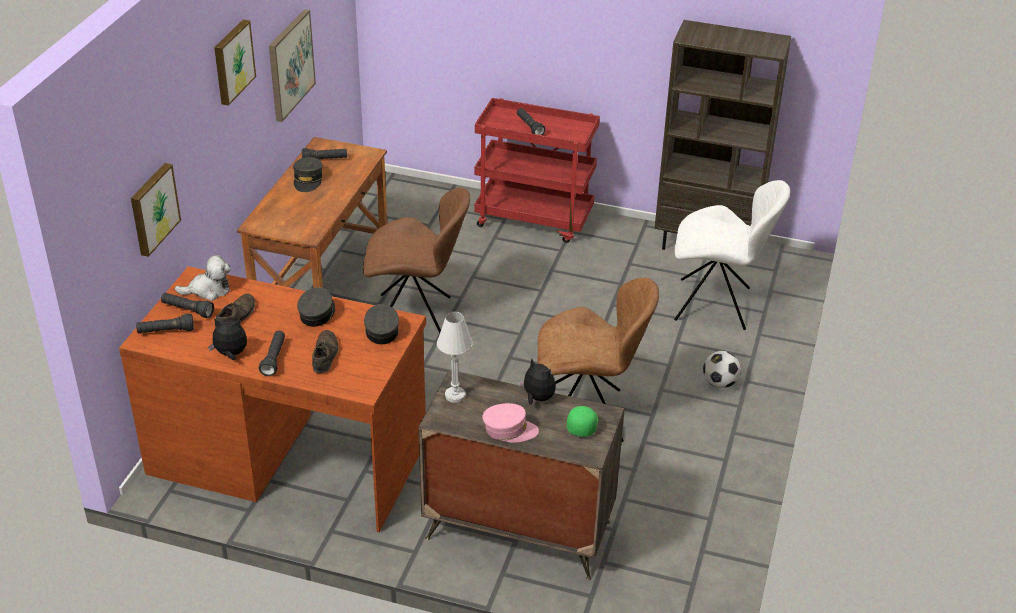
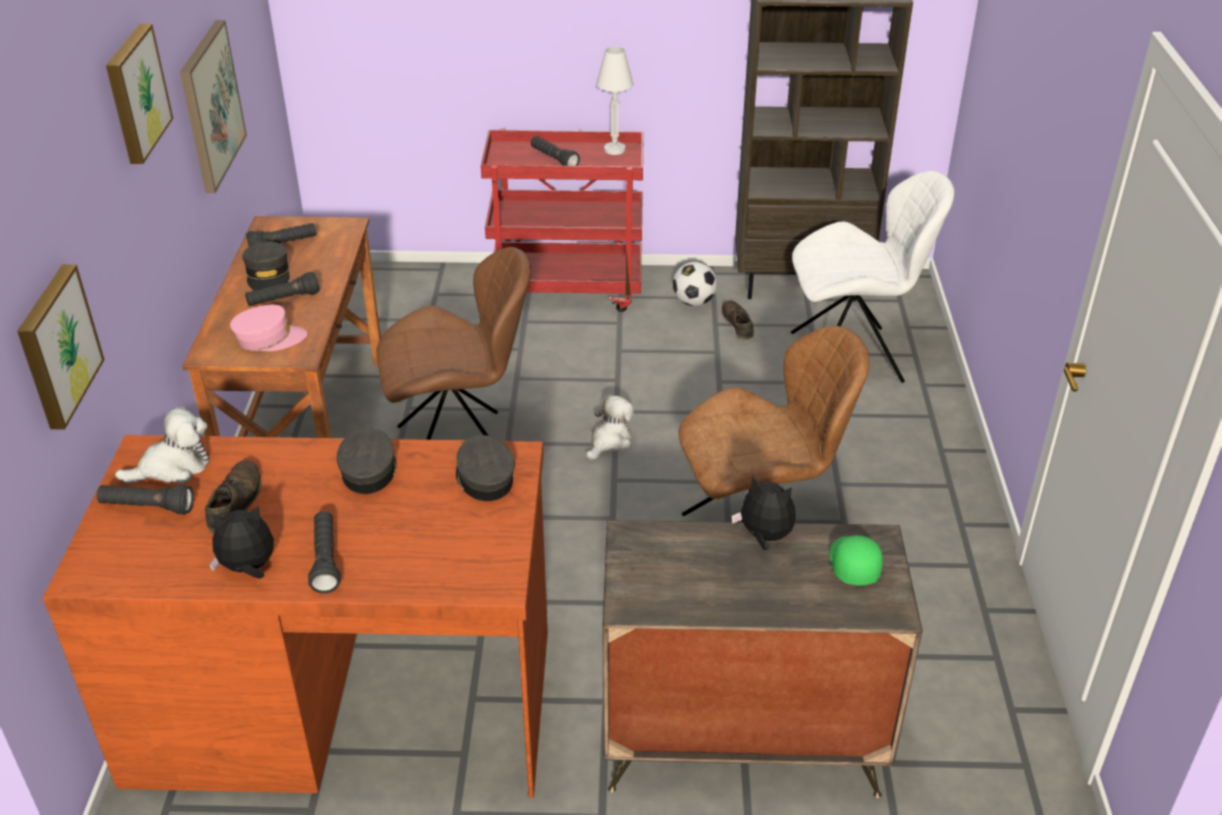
camera: 15 degrees left, 0 degrees up
black flashlight [136,313,194,333] -> black flashlight moved to [245,272,320,306]
brown shoe [312,330,339,373] -> brown shoe moved to [722,300,754,340]
white table lamp [437,312,473,403] -> white table lamp moved to [596,46,634,155]
pink cap [483,403,539,443] -> pink cap moved to [230,305,307,351]
football [703,351,741,388] -> football moved to [673,262,717,306]
none -> plush toy [586,395,634,460]

